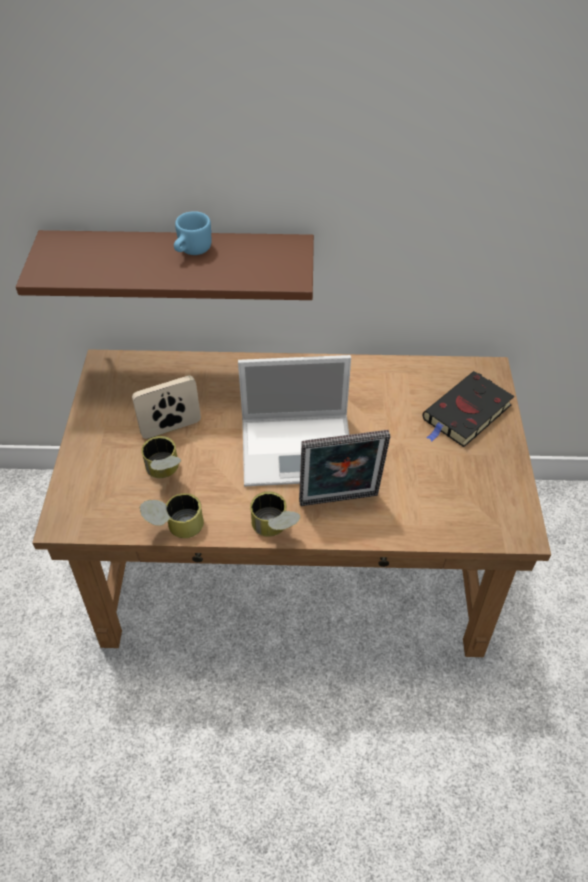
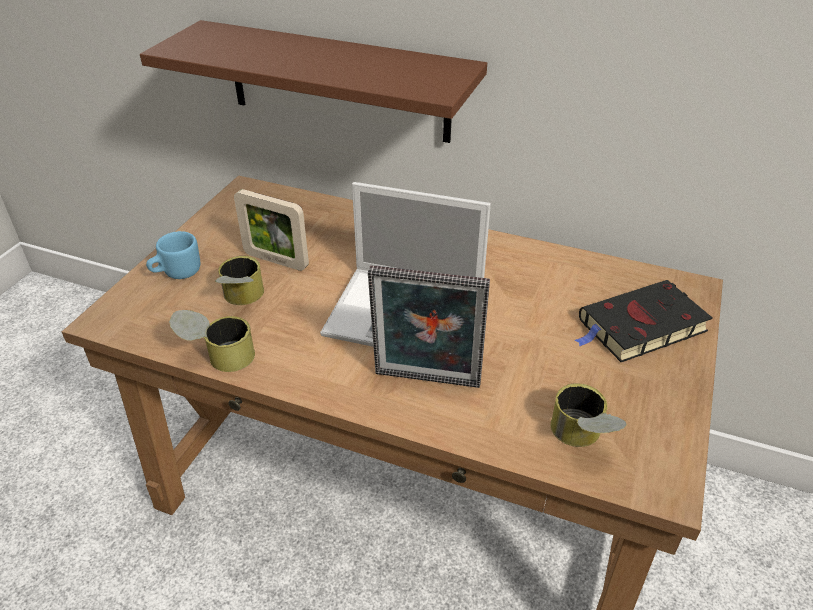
camera: 20 degrees right, 10 degrees down
picture frame [132,375,201,439] -> picture frame turned 150 degrees counterclockwise [234,189,309,271]
blue mug [174,211,211,255] -> blue mug moved to [146,231,200,279]
can [250,491,300,537] -> can moved to [551,383,627,447]

